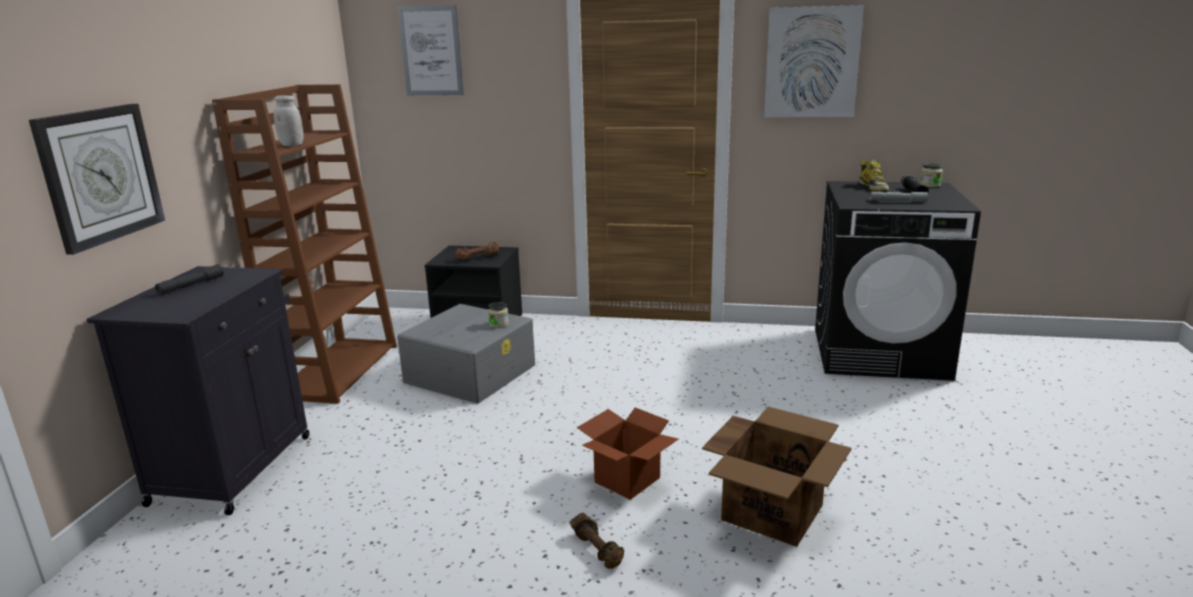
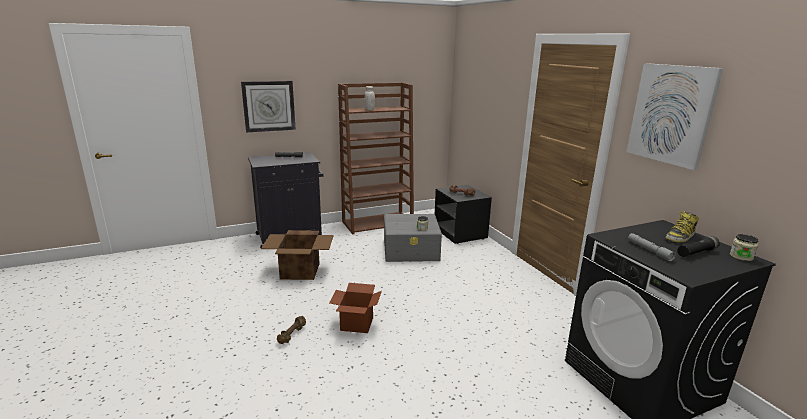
camera: 55 degrees right, 0 degrees up
picture [397,5,464,95] -> none
cardboard box [702,407,852,547] -> cardboard box moved to [261,230,334,280]

